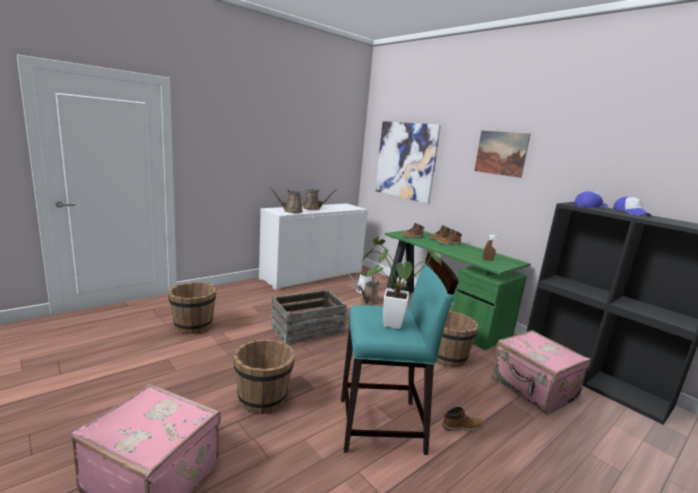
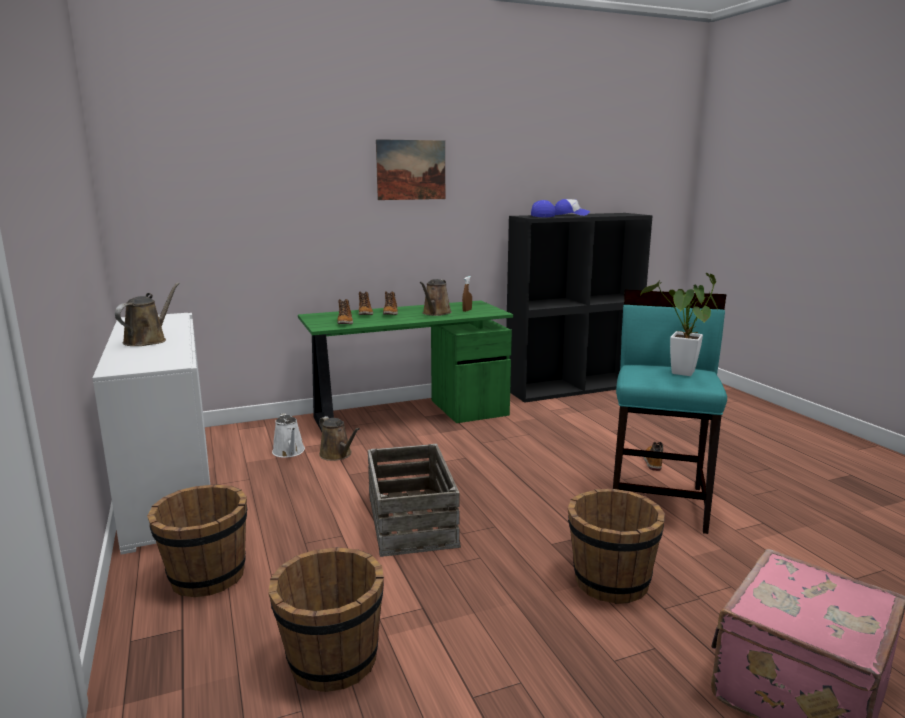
camera: 70 degrees left, 0 degrees up
brown watering can [269,186,308,213] -> brown watering can moved to [420,279,452,316]
picture [375,121,441,204] -> none
brown bucket [436,311,478,367] -> brown bucket moved to [147,484,247,597]
pink suitcase [492,330,591,414] -> none

